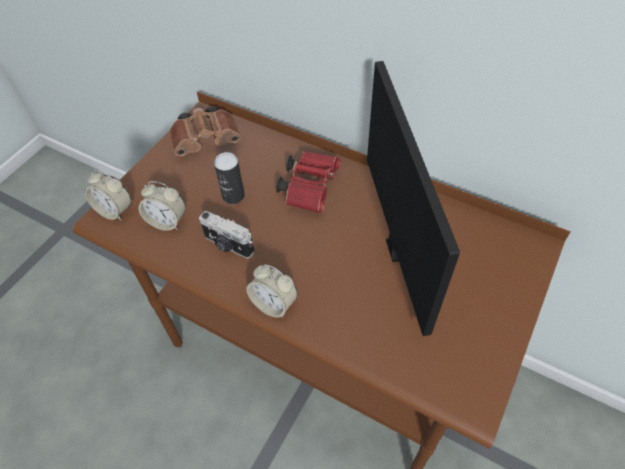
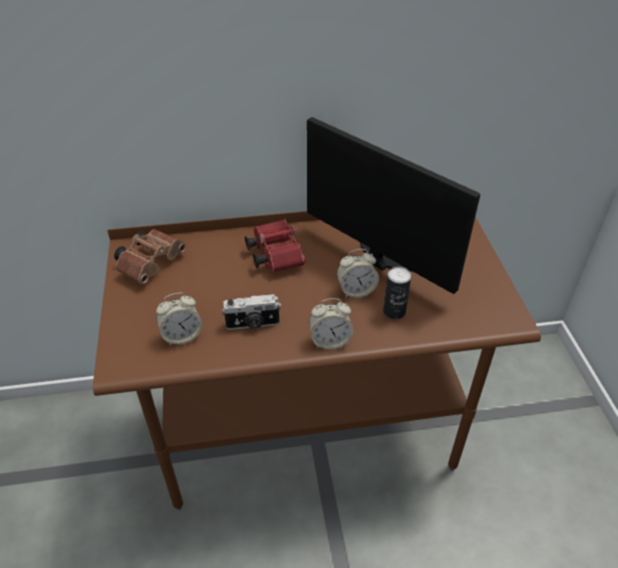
camera: 40 degrees left, 10 degrees down
alarm clock [85,170,131,221] -> alarm clock moved to [337,249,379,298]
can [214,152,245,204] -> can moved to [383,267,412,320]

